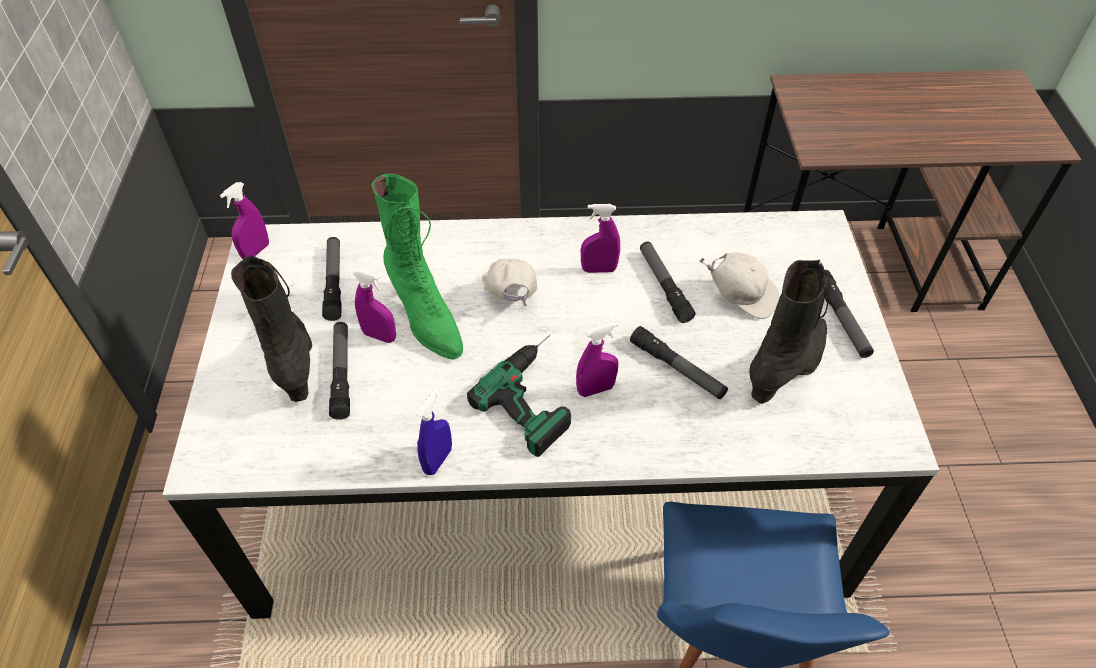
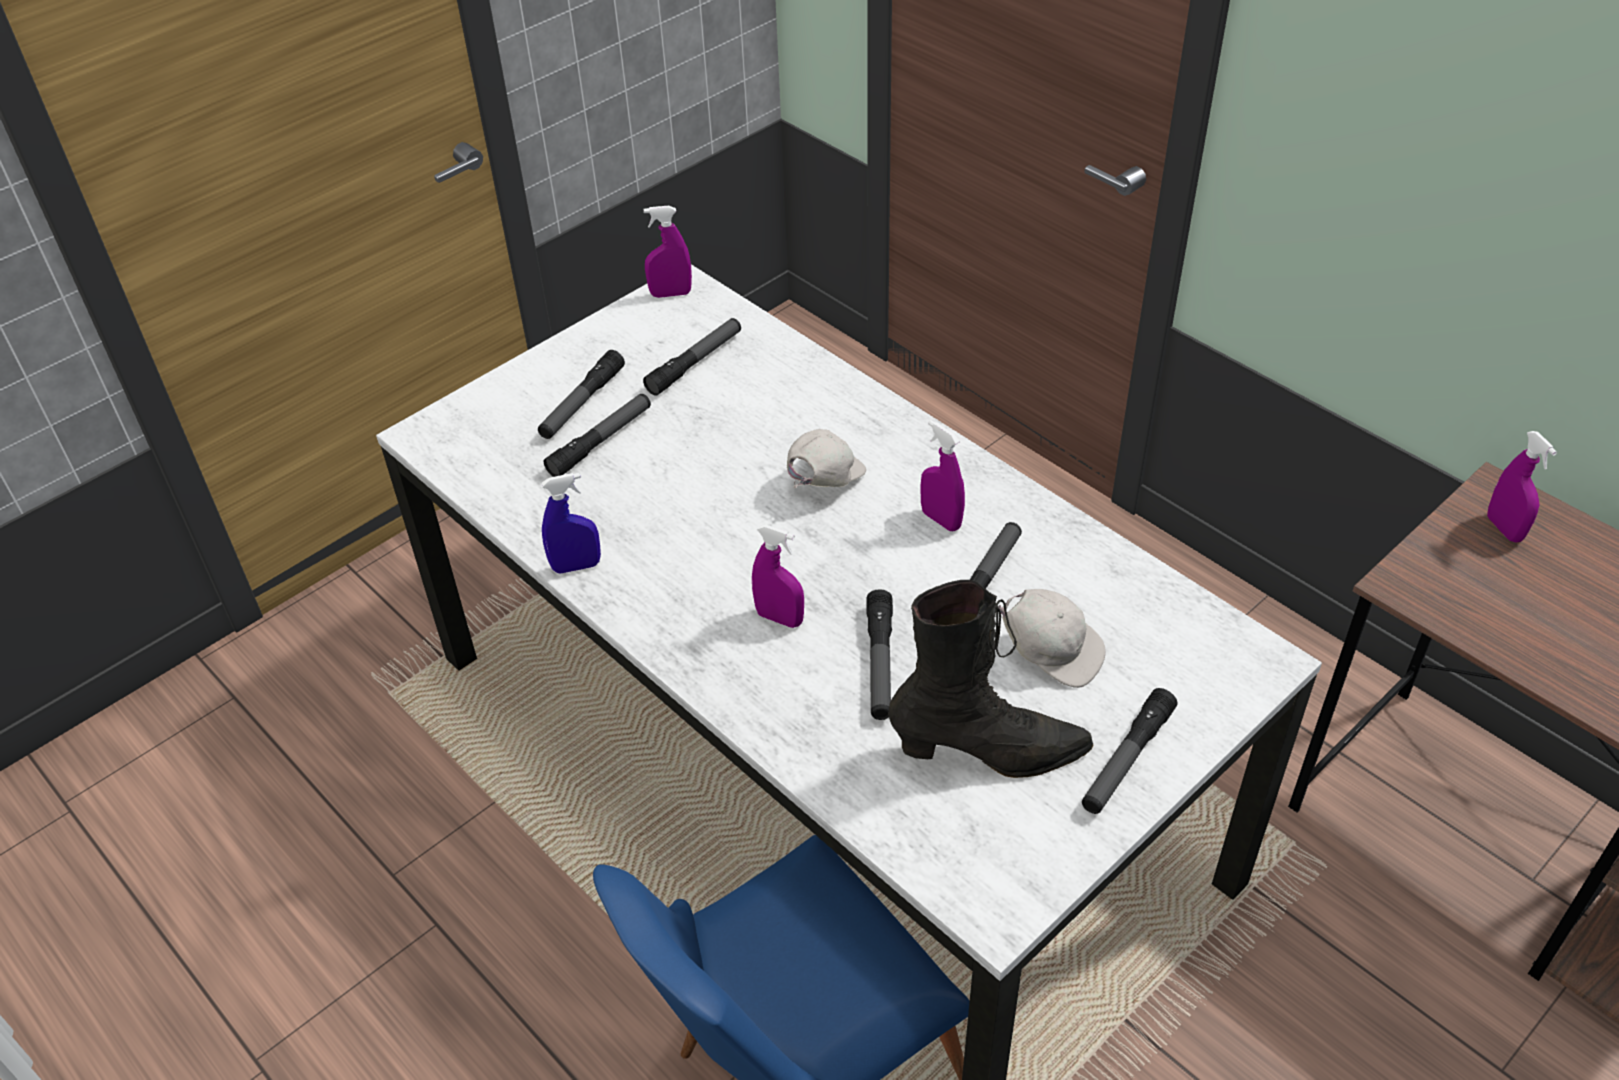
camera: 50 degrees right, 5 degrees down
black boot [231,255,312,402] -> flashlight [538,350,625,439]
purple spray bottle [352,269,396,343] -> purple spray bottle moved to [1487,431,1557,543]
green boot [371,174,463,360] -> none
power drill [467,335,571,457] -> none
white cap [699,253,779,319] -> white cap turned 45 degrees counterclockwise [998,589,1106,688]

